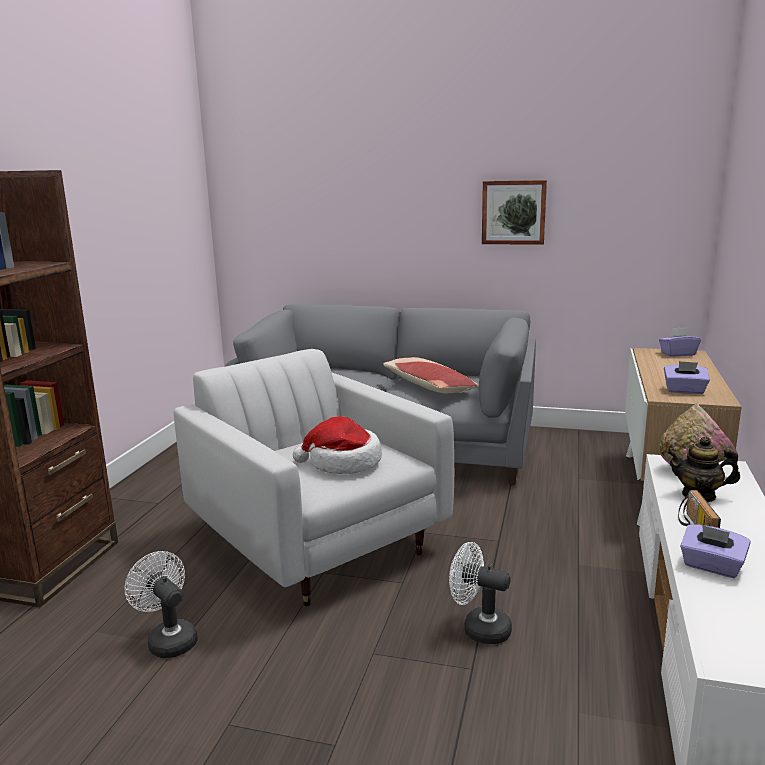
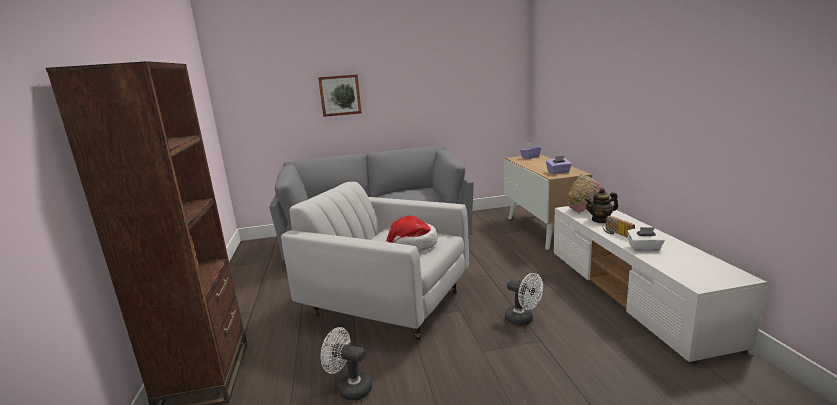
camera: 25 degrees left, 0 degrees up
pillow [383,357,479,393] -> none
white fan [449,542,512,644] -> white fan turned 135 degrees counterclockwise [505,273,543,326]
picture [482,180,547,245] -> picture moved to [318,74,362,117]
purple tissue box [680,525,751,578] -> white tissue box [627,227,665,251]

